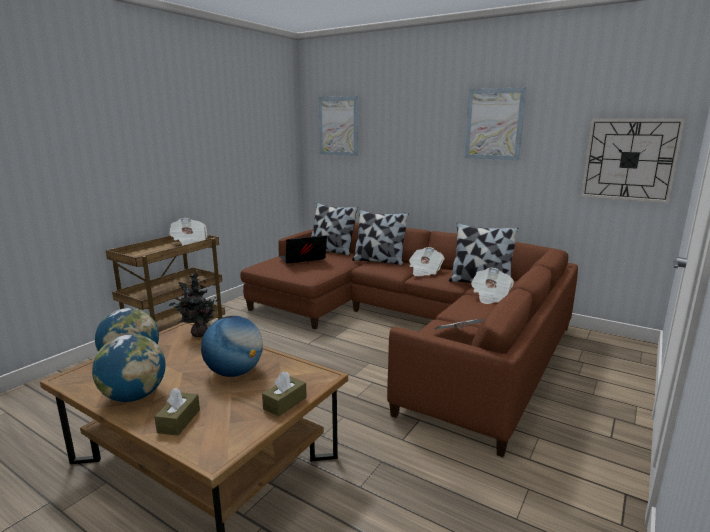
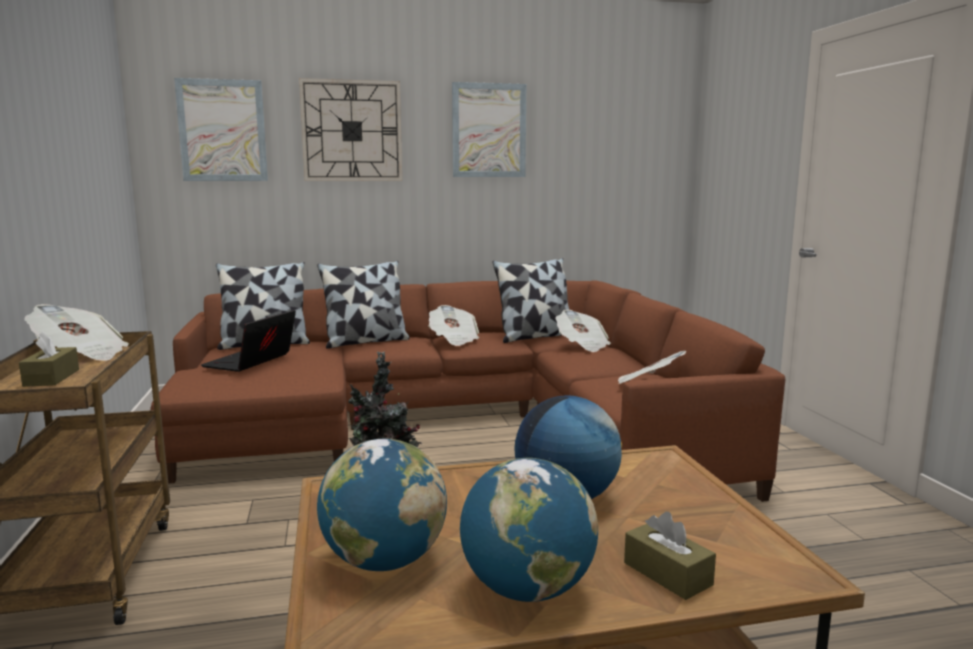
camera: 45 degrees left, 5 degrees down
brown tissue box [262,371,307,417] -> brown tissue box moved to [19,331,79,387]
wall clock [581,119,685,203] -> wall clock moved to [299,78,402,181]

